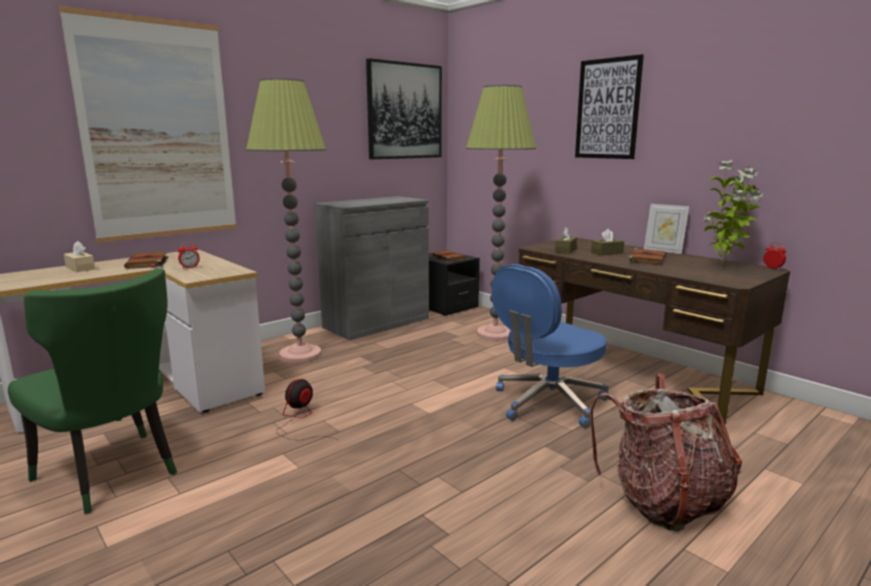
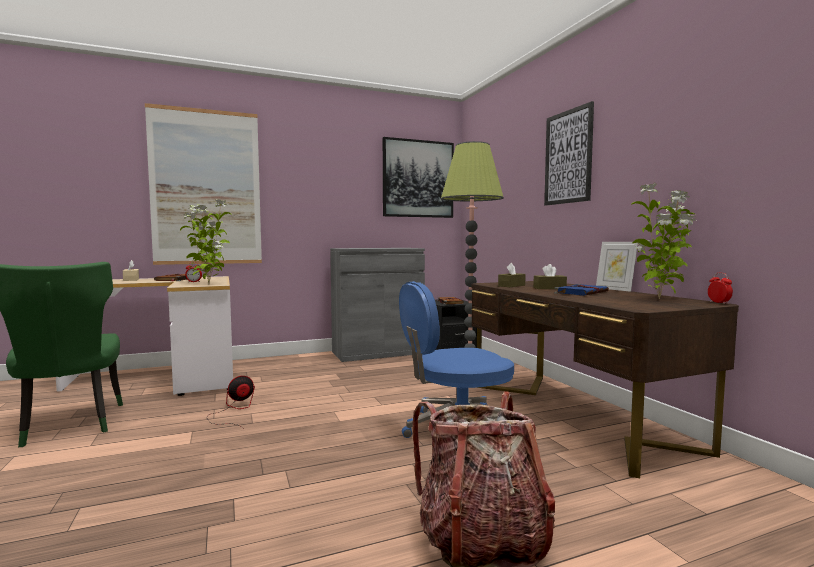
camera: 20 degrees right, 10 degrees down
floor lamp [246,78,326,363] -> none
brown book [627,248,667,265] -> blue book [554,284,609,296]
none -> potted plant [180,199,231,284]

